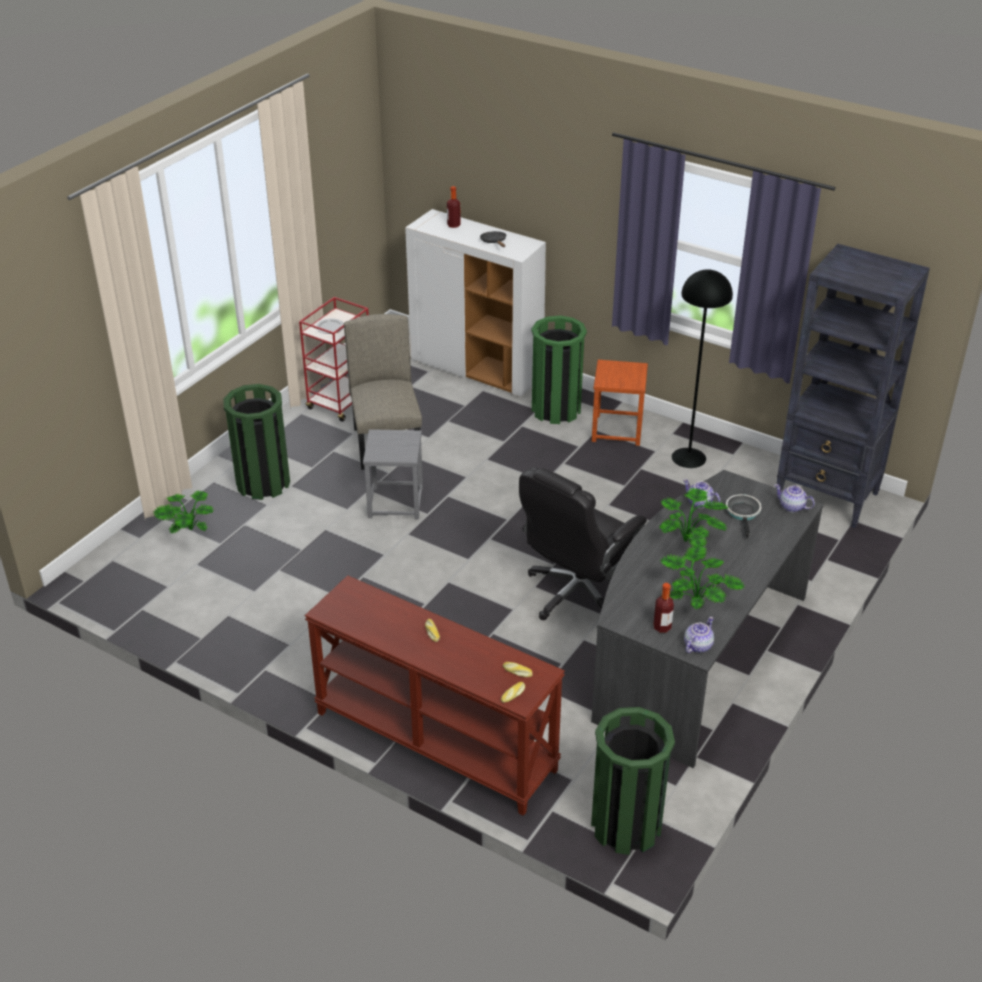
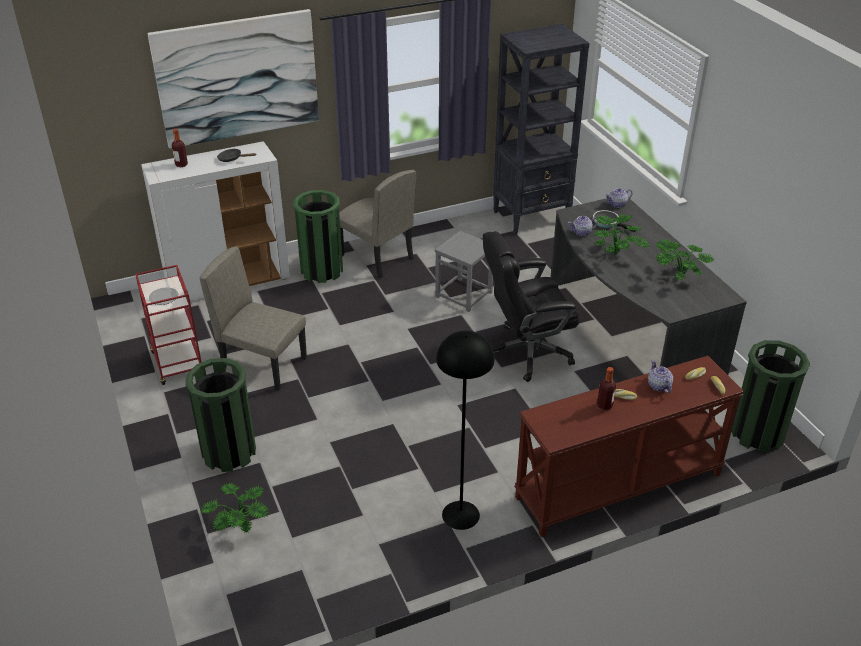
camera: 55 degrees left, 0 degrees up
grey stool [363,429,423,519] -> grey stool moved to [435,231,493,312]
black office chair [519,467,647,620] -> black office chair turned 90 degrees clockwise [483,231,579,382]
brown stool [592,360,648,446] -> beige chair [336,170,416,278]
bottle [654,583,674,633] -> bottle moved to [597,367,616,411]
black floor lamp [672,270,733,468] -> black floor lamp moved to [436,330,495,530]
teapot [684,617,714,653] -> teapot moved to [648,360,673,393]
none -> picture [147,9,319,149]

